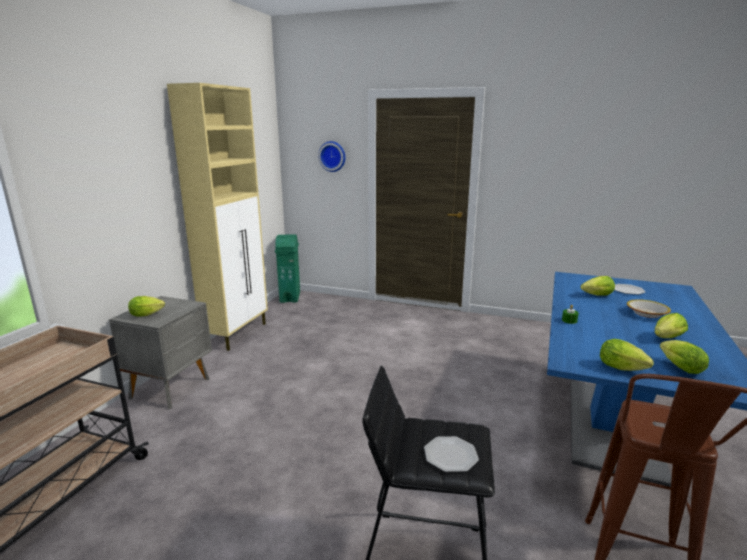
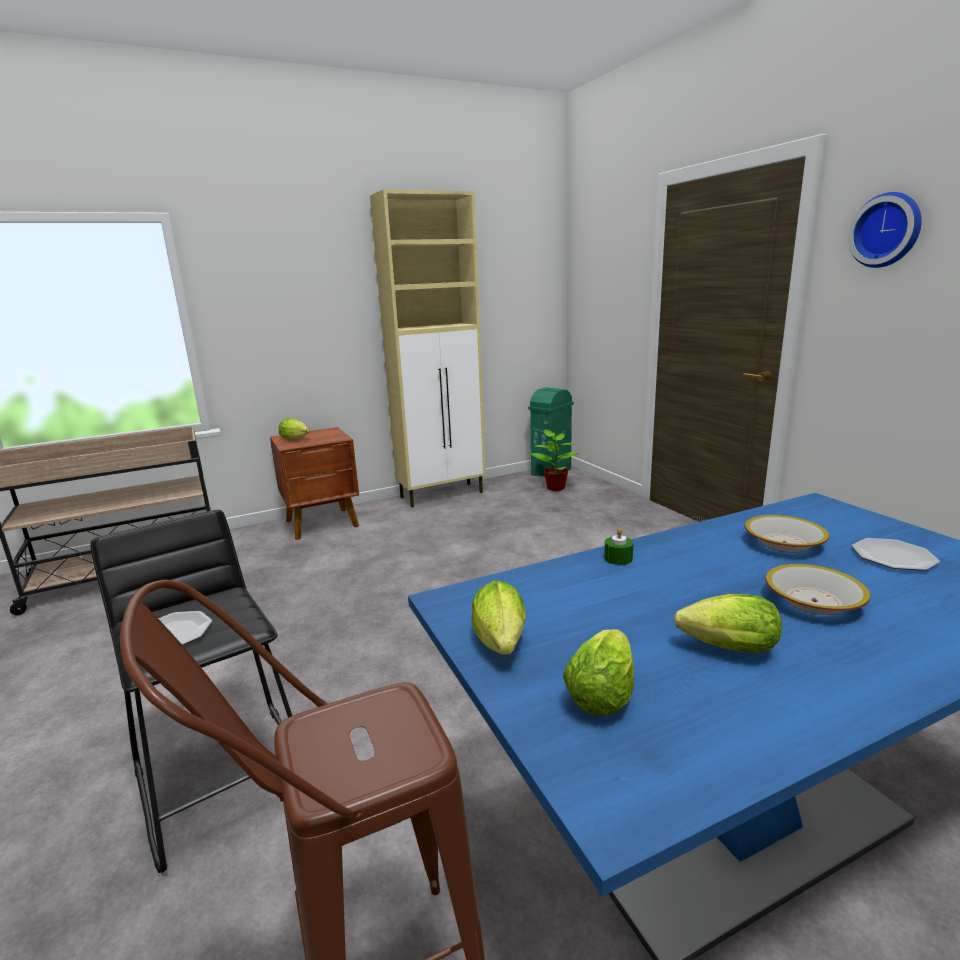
camera: 45 degrees right, 0 degrees up
grey nightstand [109,296,212,409] -> brown nightstand [270,427,359,540]
wall clock [318,141,345,172] -> wall clock moved to [848,192,922,268]
lettuce [581,276,615,296] -> bowl [745,515,829,553]
none -> potted plant [529,426,579,491]

